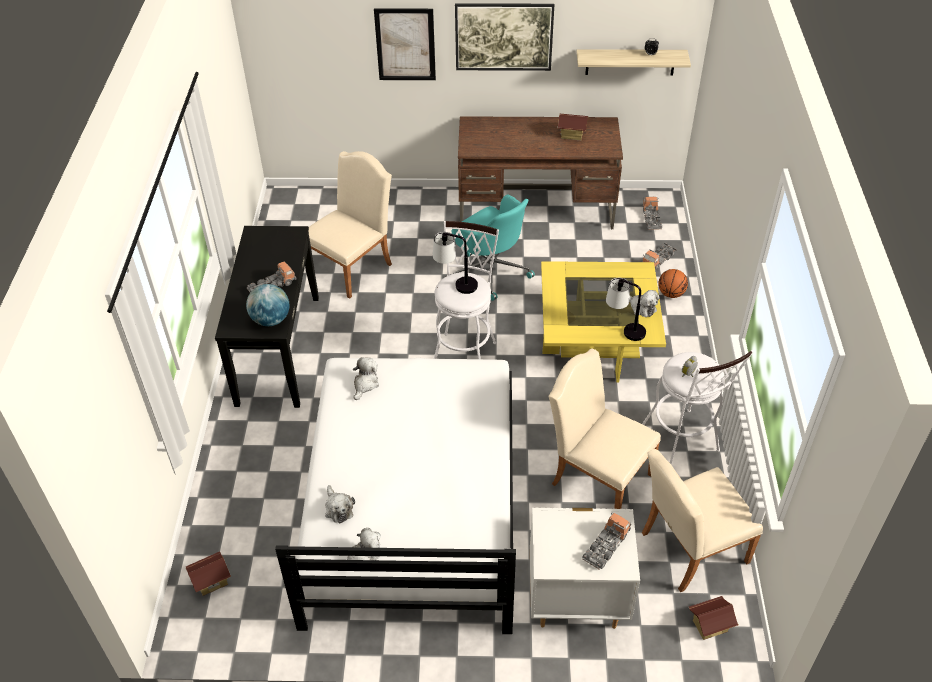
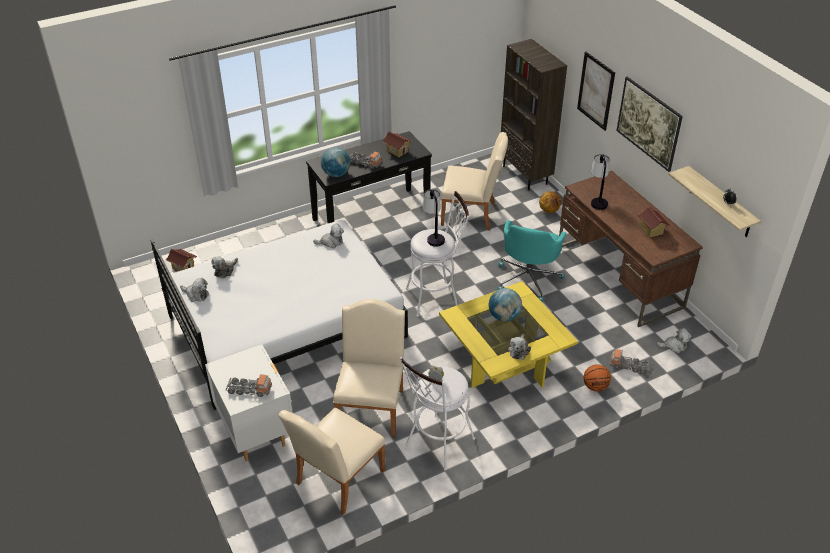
camera: 60 degrees right, 5 degrees down
table lamp [606,278,646,341] -> table lamp moved to [591,154,610,210]
toy truck [642,197,662,230] -> plush toy [657,328,691,353]
beige chair [642,449,763,592] -> beige chair turned 90 degrees counterclockwise [278,408,385,515]
toy house [689,596,739,640] -> toy house moved to [382,131,413,157]
none -> globe [489,288,522,322]
none -> brown bookcase [501,39,567,191]
none -> basketball [539,191,561,213]

